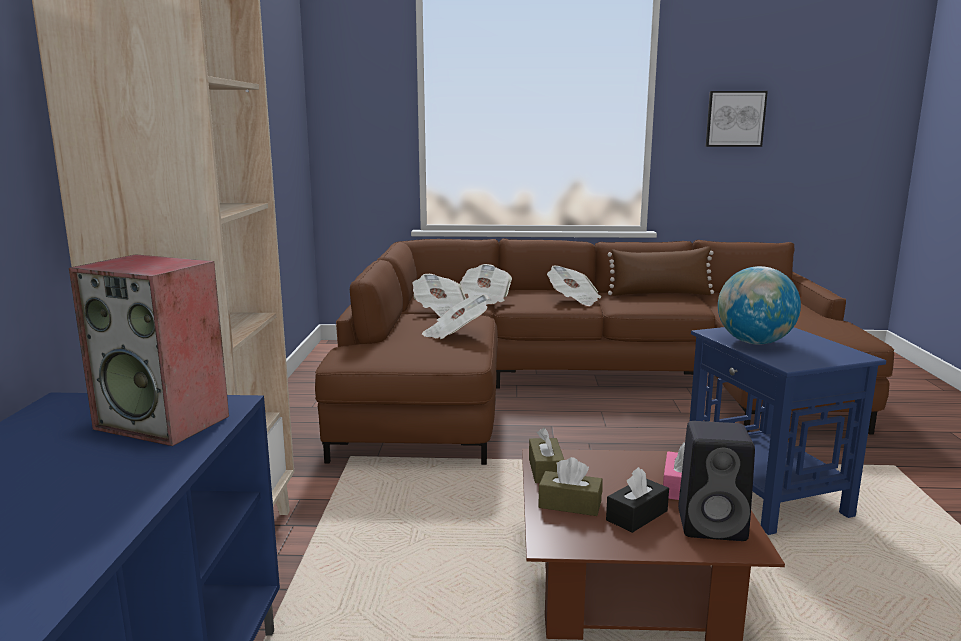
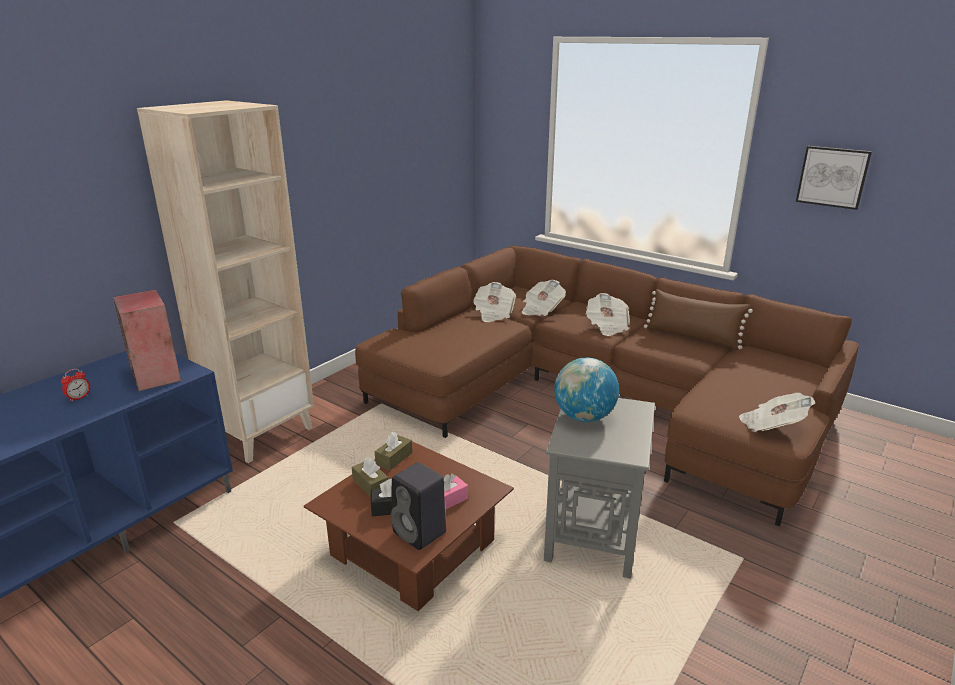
camera: 35 degrees right, 10 degrees up
newspaper [422,295,490,339] -> newspaper moved to [739,393,815,432]
blue side table [690,327,886,535] -> grey side table [544,398,655,579]
none -> alarm clock [61,369,90,402]

